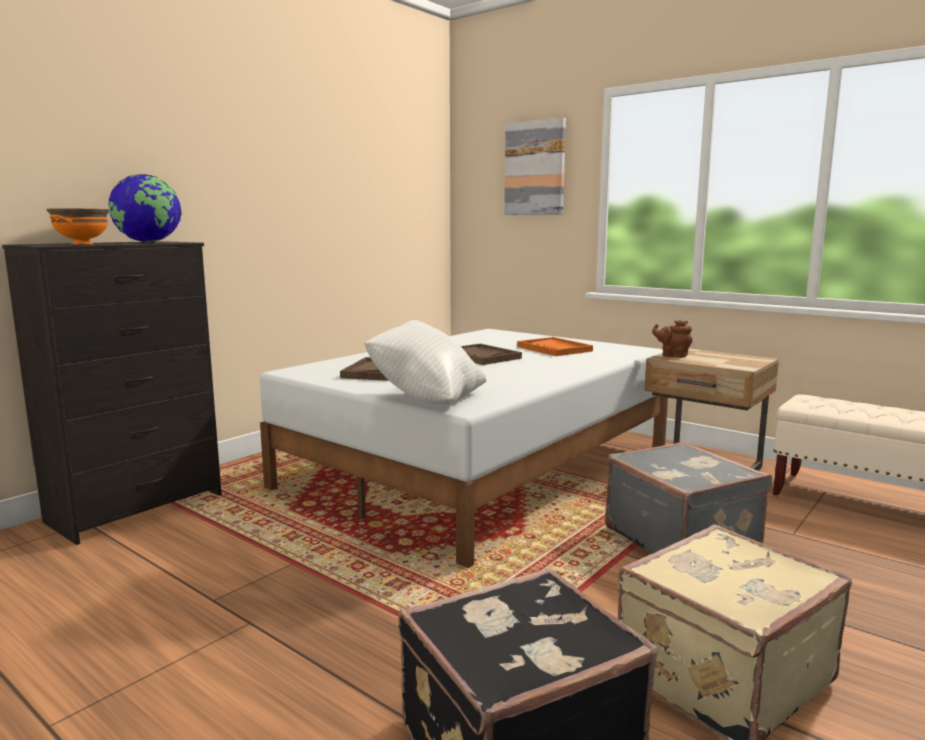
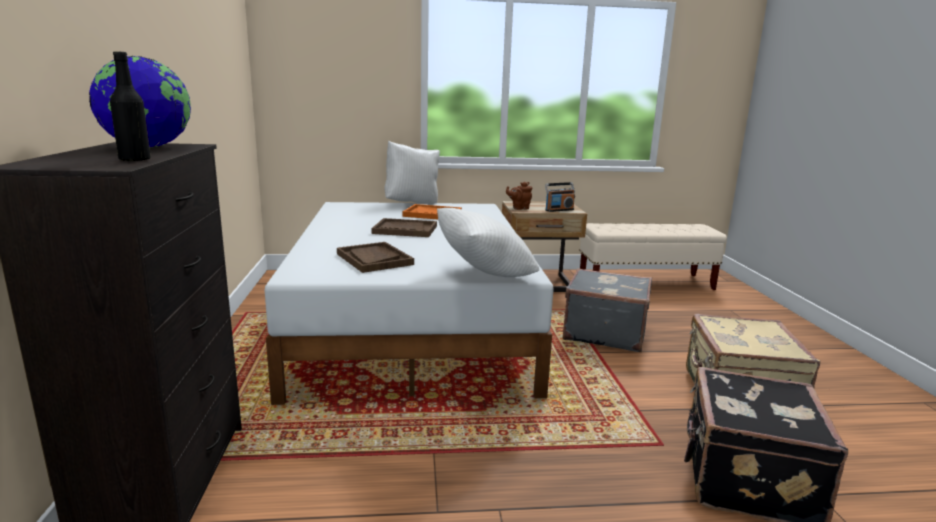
camera: 45 degrees left, 5 degrees up
orange bowl [47,209,109,245] -> black bottle [110,51,151,162]
picture [504,117,566,215] -> none
none -> white pillow [384,141,440,204]
none -> radio [545,182,575,212]

